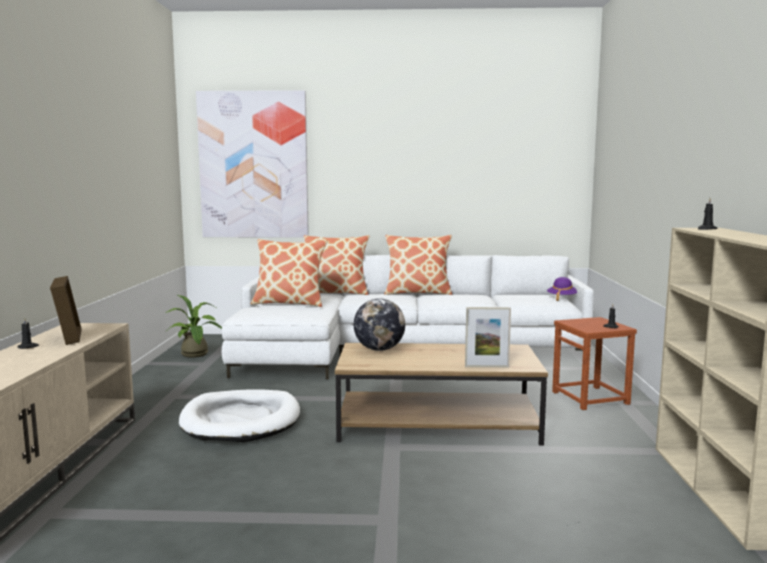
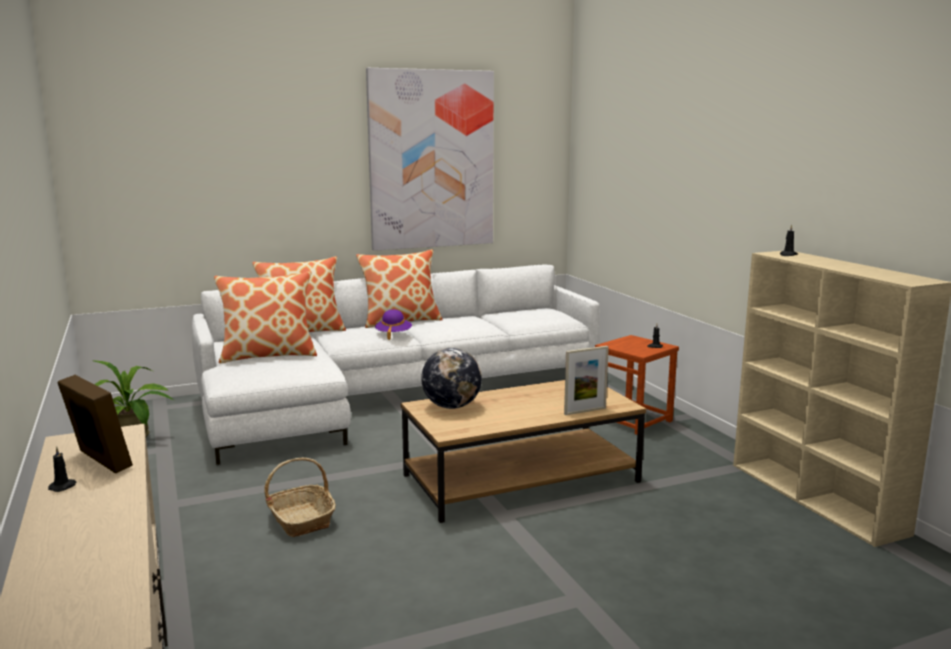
camera: 25 degrees left, 5 degrees up
white dog bed [179,389,300,442] -> basket [264,458,336,537]
picture [196,90,309,238] -> picture moved to [366,68,494,251]
purple hat [547,277,577,301] -> purple hat moved to [375,309,412,340]

